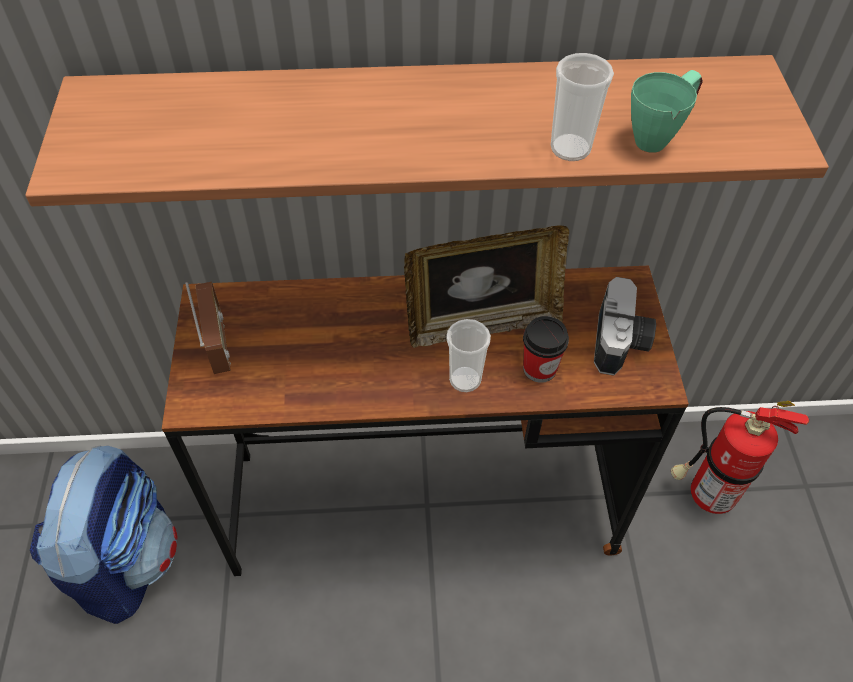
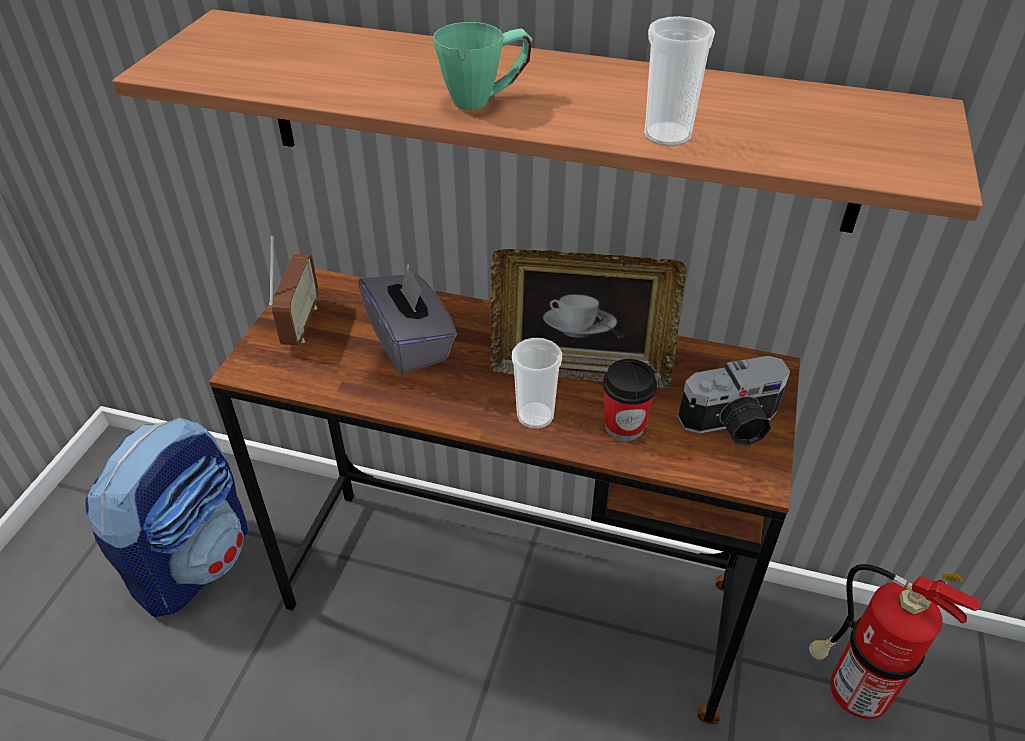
camera: 20 degrees right, 10 degrees down
camera [594,277,656,376] -> camera turned 45 degrees clockwise [678,356,790,446]
green mug [631,70,703,153] -> green mug moved to [433,22,532,110]
none -> grey tissue box [358,264,457,374]

